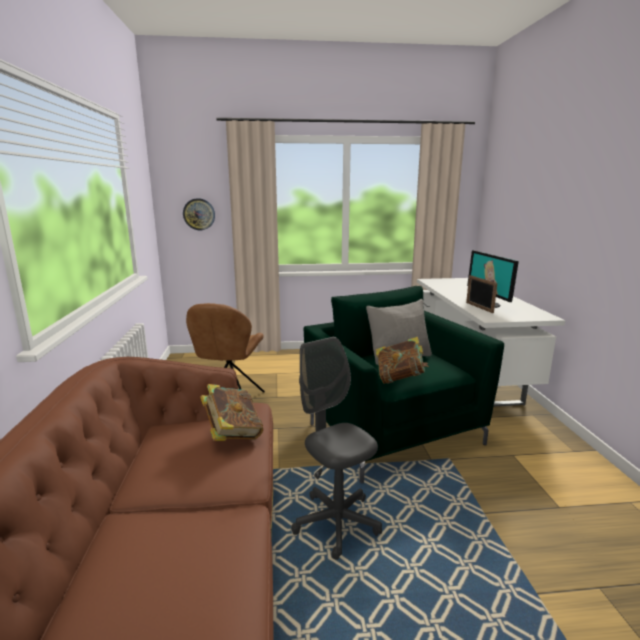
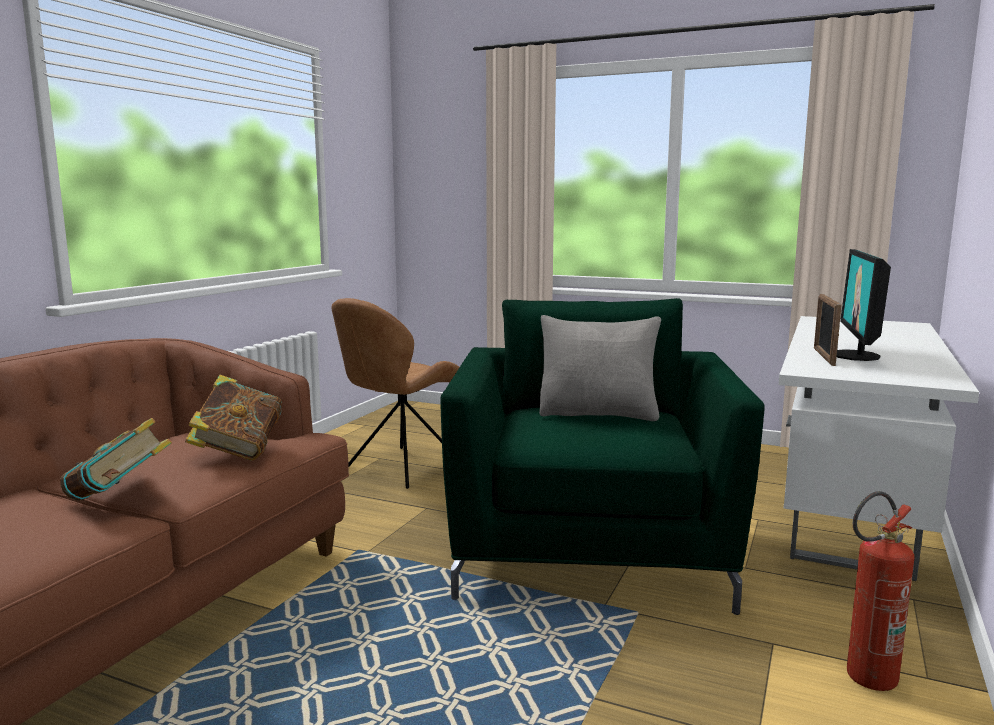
camera: 30 degrees right, 5 degrees down
wall clock [183,198,215,230] -> none
grey office chair [291,337,382,560] -> none
book [376,337,429,384] -> book moved to [60,418,172,501]
none -> fire extinguisher [847,491,914,691]

